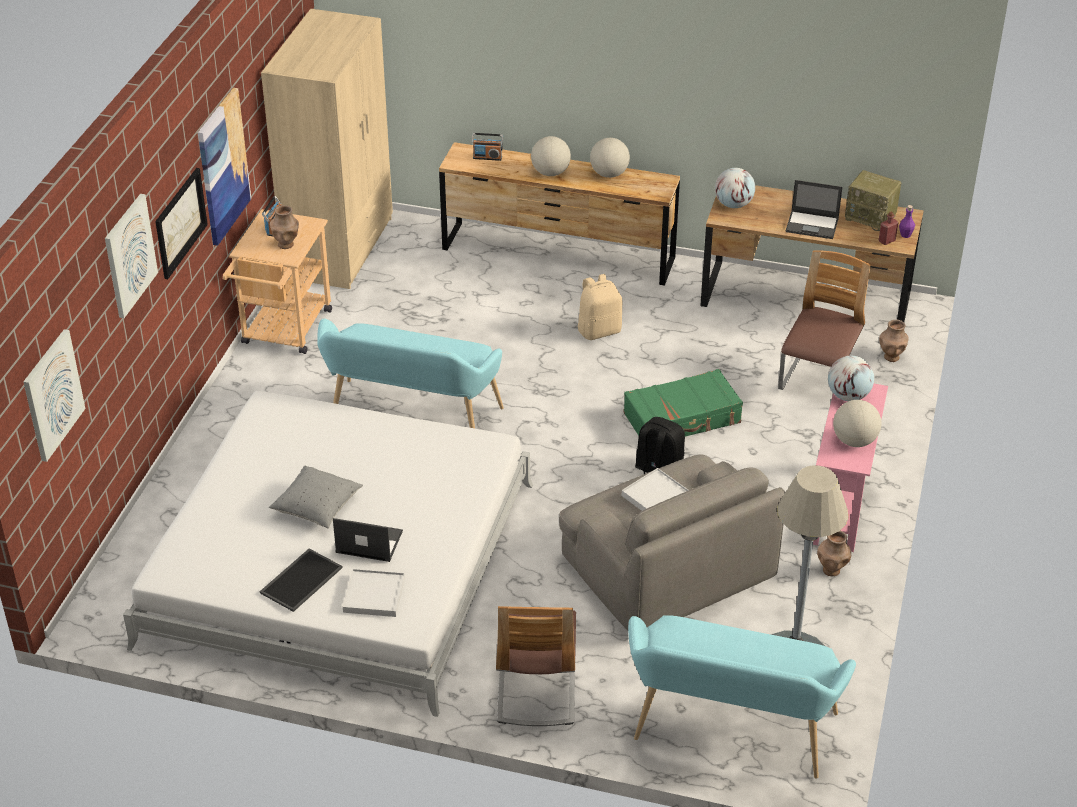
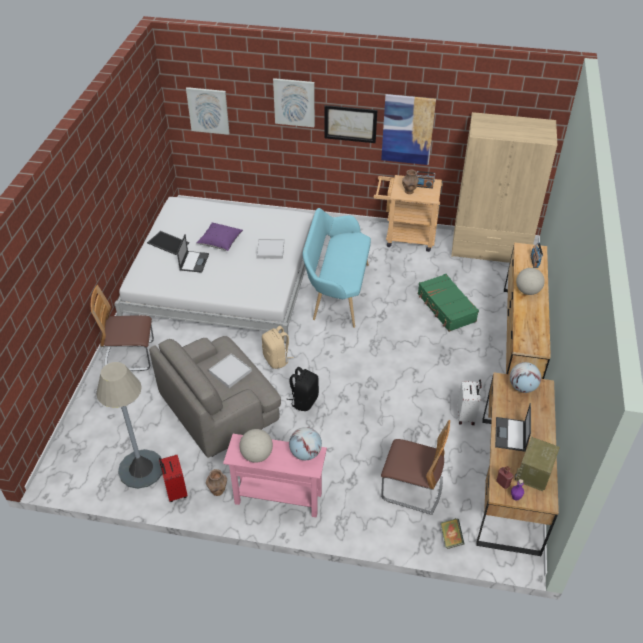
camera: 85 degrees right, 5 degrees up
grey pillow [269,466,363,528] -> purple pillow [196,223,243,251]
white tray [343,569,405,617] -> white tray moved to [256,239,284,259]
beige backpack [578,274,622,340] -> beige backpack moved to [262,326,294,369]
globe [590,138,630,178] -> none
green suitcase [623,369,743,437] -> green suitcase moved to [418,274,479,332]
turquoise bench [628,615,856,778] -> none
brown vase [879,320,908,362] -> book [441,518,465,549]
none -> red suitcase [159,455,188,502]
none -> white suitcase [457,380,481,425]

